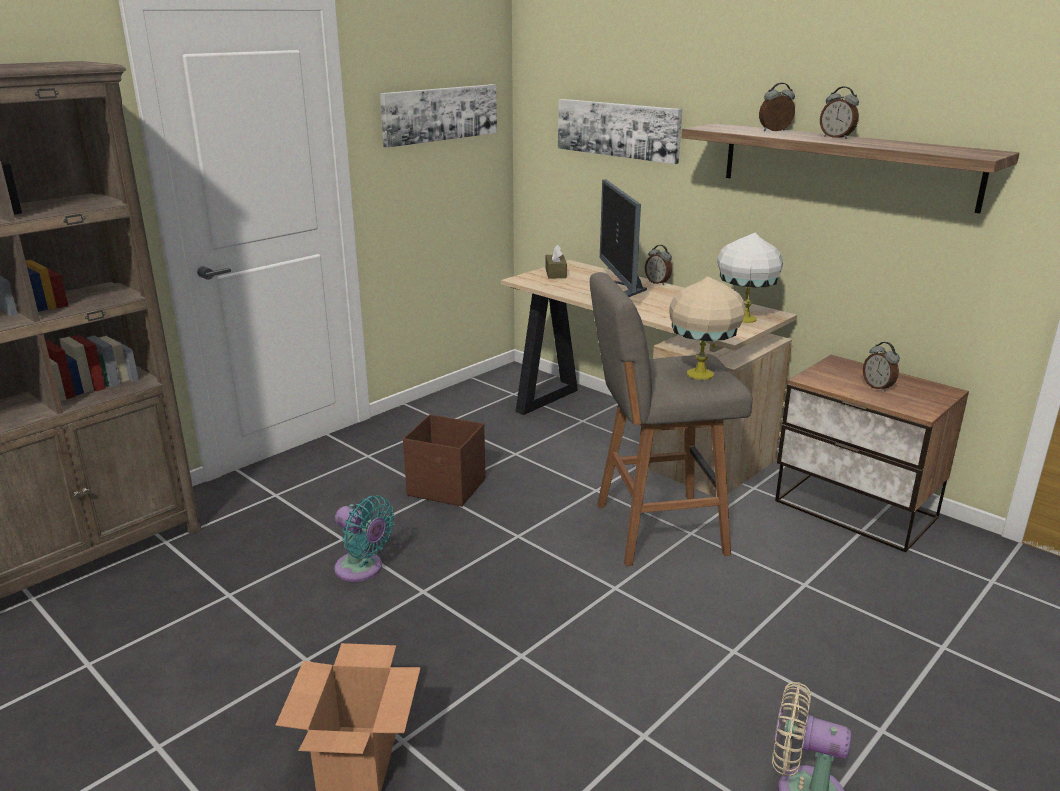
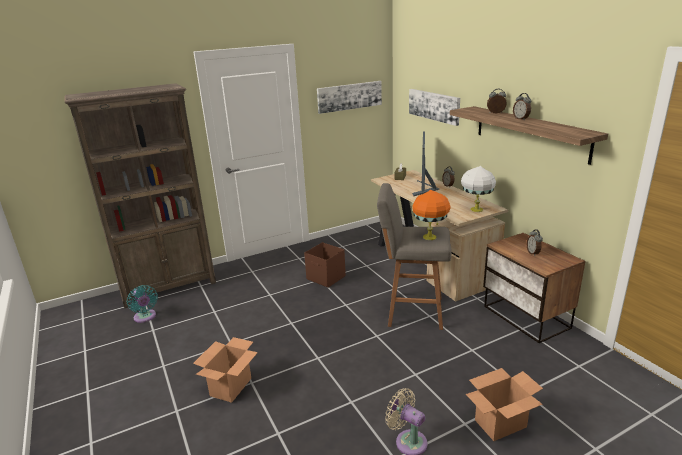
camera: 20 degrees right, 0 degrees up
turquoise fan [334,496,395,582] -> turquoise fan moved to [127,285,158,323]
beige table lamp [669,276,746,380] -> orange table lamp [412,190,451,240]
none -> cardboard box [466,368,543,441]

